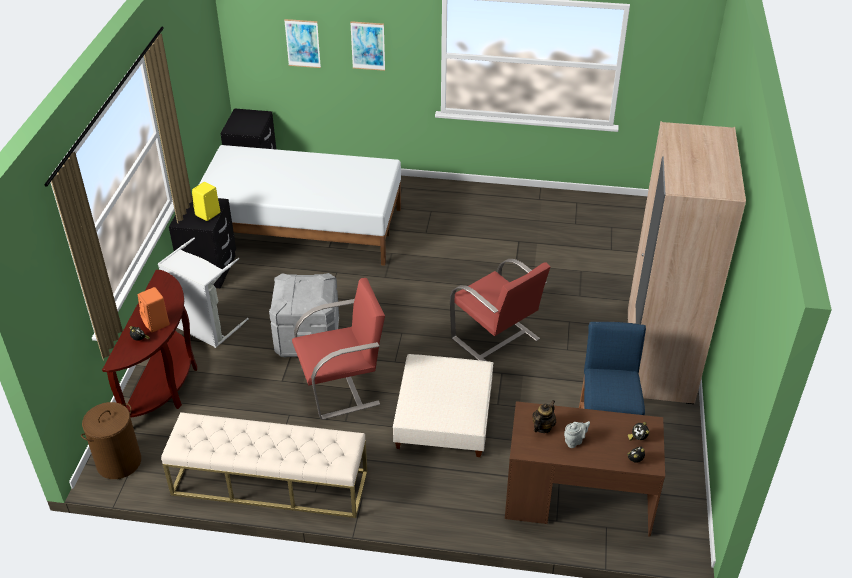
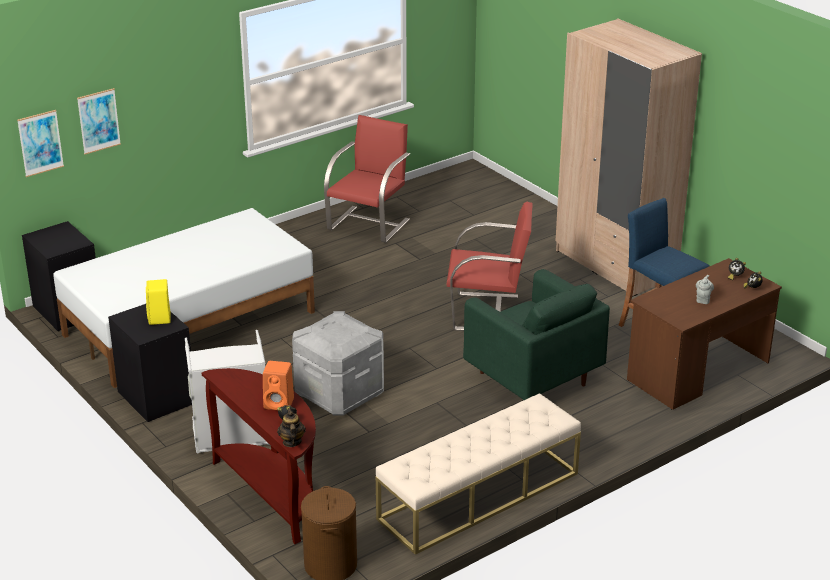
camera: 45 degrees left, 10 degrees down
red armchair [292,278,385,420] -> red armchair moved to [324,115,410,243]
picture [350,21,385,71] -> picture moved to [17,110,64,177]
beige ottoman [393,354,493,457] -> green armchair [463,269,610,400]
teapot [532,400,556,433] -> teapot moved to [277,408,306,447]

